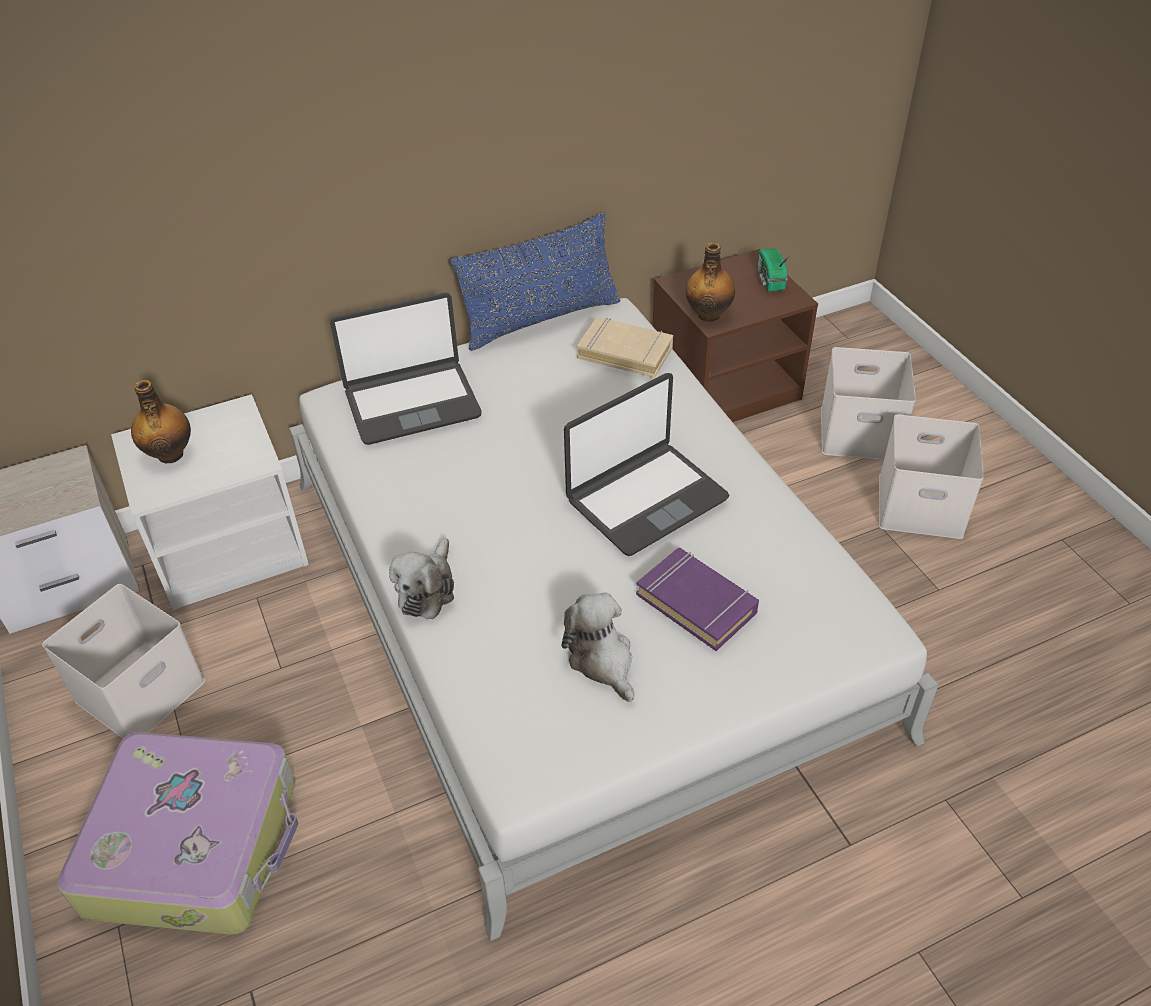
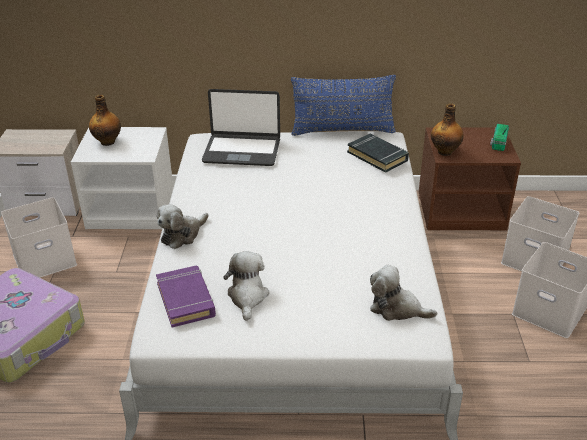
camera: 25 degrees right, 10 degrees down
laptop [564,373,729,556] -> none
beige book [577,317,673,378] -> black book [347,134,409,173]
purple book [636,548,759,651] -> purple book moved to [156,265,216,327]
none -> plush toy [370,265,437,321]

